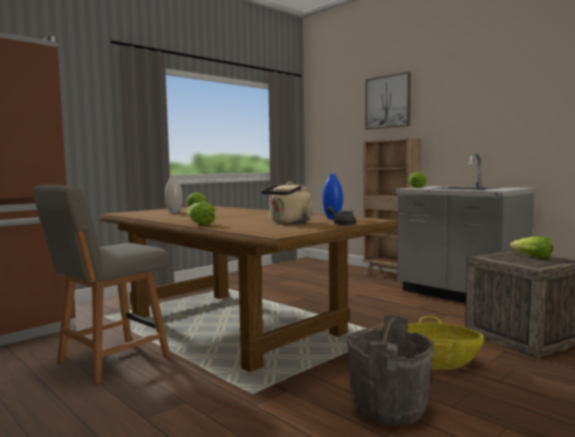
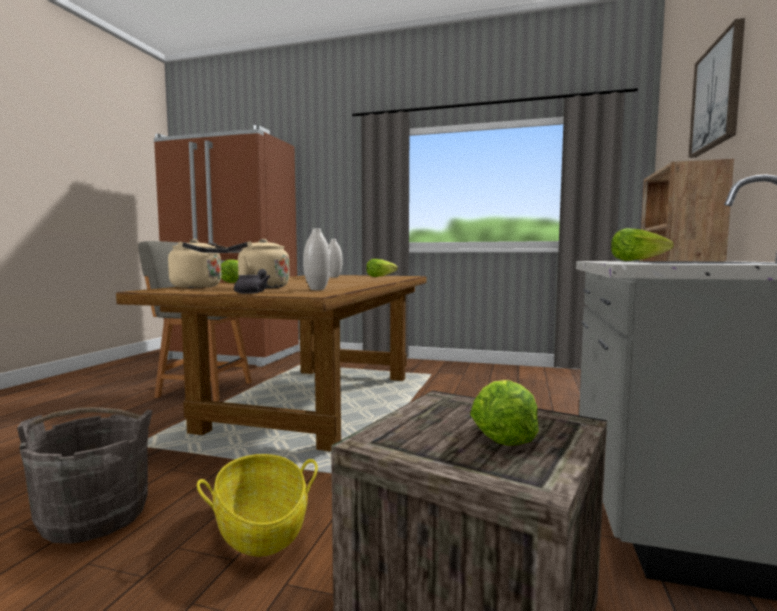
camera: 60 degrees right, 0 degrees up
blue vase [322,174,343,219] -> white vase [303,228,331,290]
none -> beige kettle [168,239,228,288]

